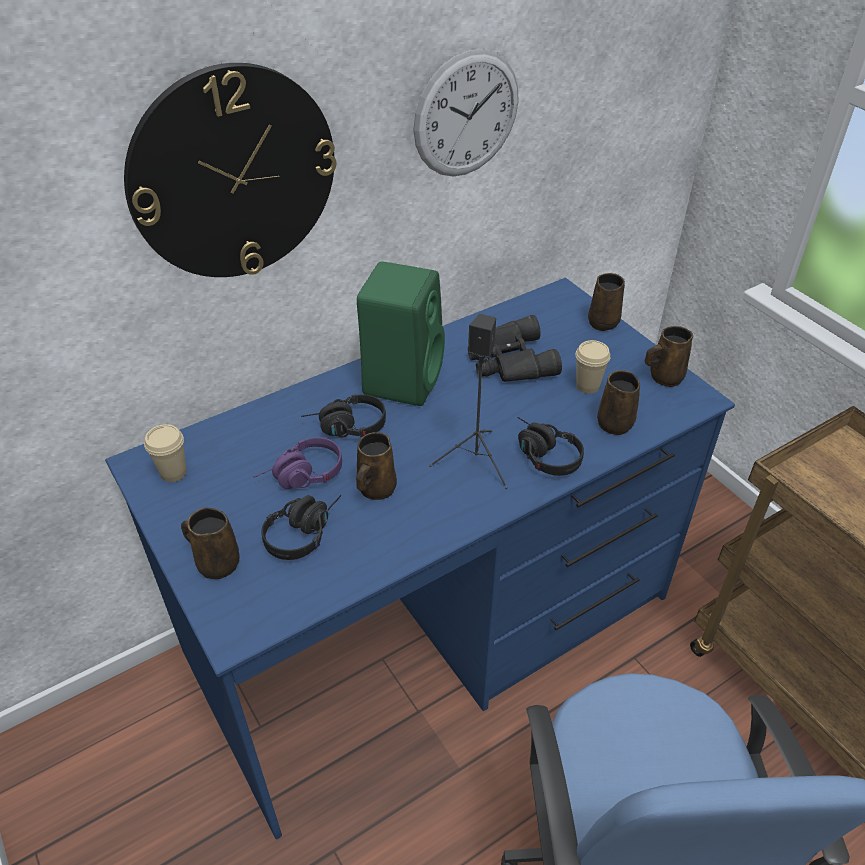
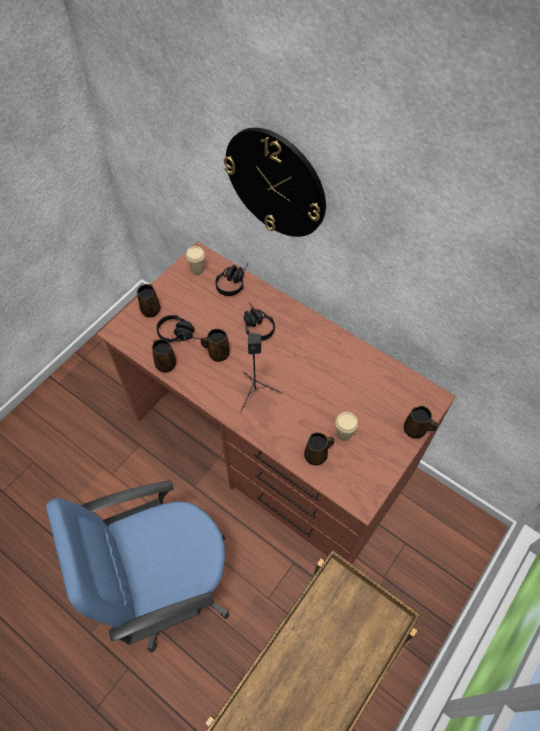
camera: 70 degrees right, 15 degrees up
blue desk [105,277,735,839] -> brown desk [97,241,456,564]
purple headphones [253,437,342,489] -> none
green speaker [357,261,445,406] -> none
wall clock [413,49,519,177] -> none
black binoculars [468,315,562,382] -> none
black headphones [518,417,584,476] -> black headphones moved to [215,264,248,296]
brown mug [645,326,693,387] -> brown mug moved to [152,339,176,372]

